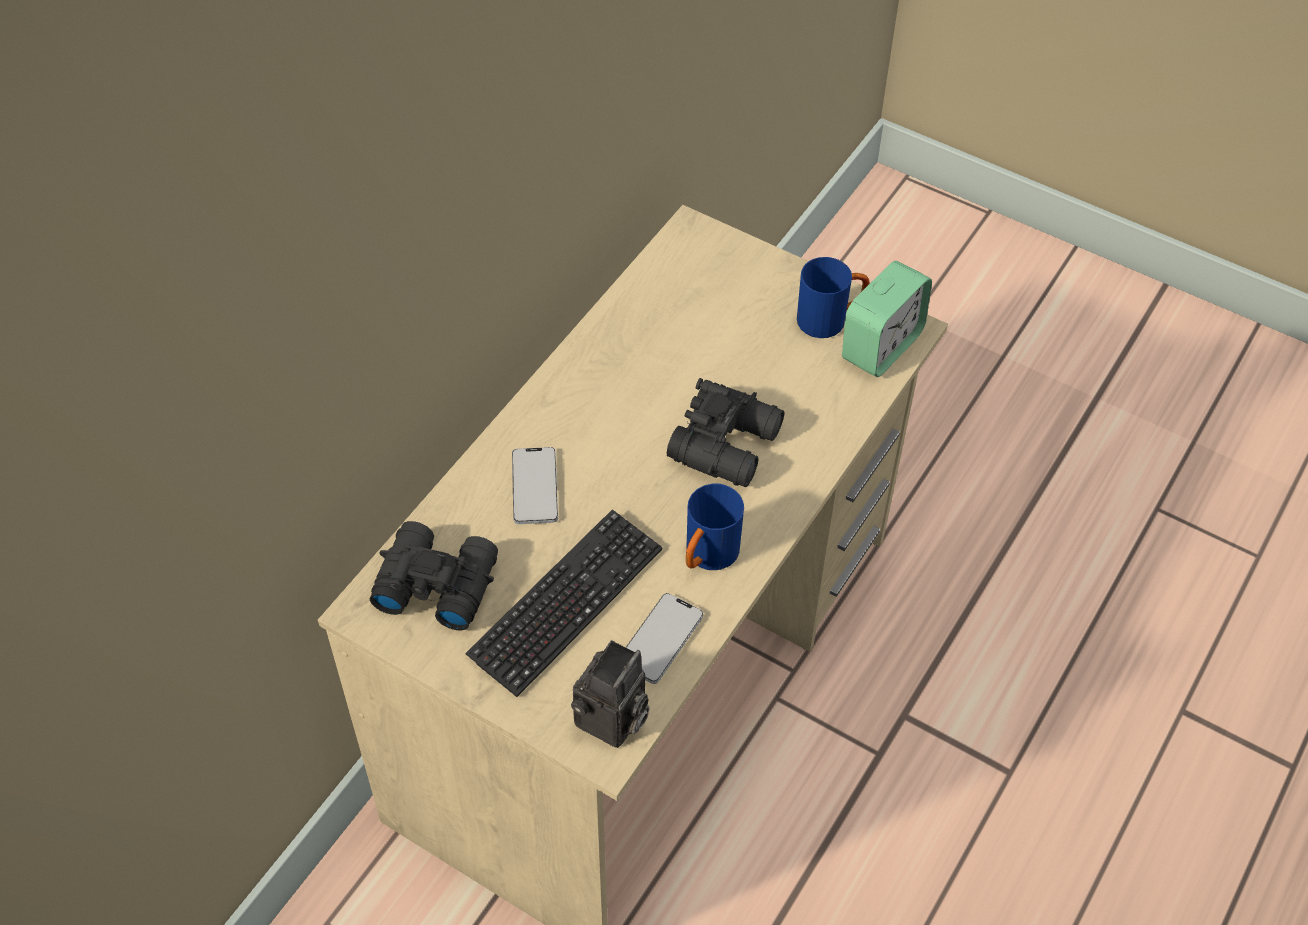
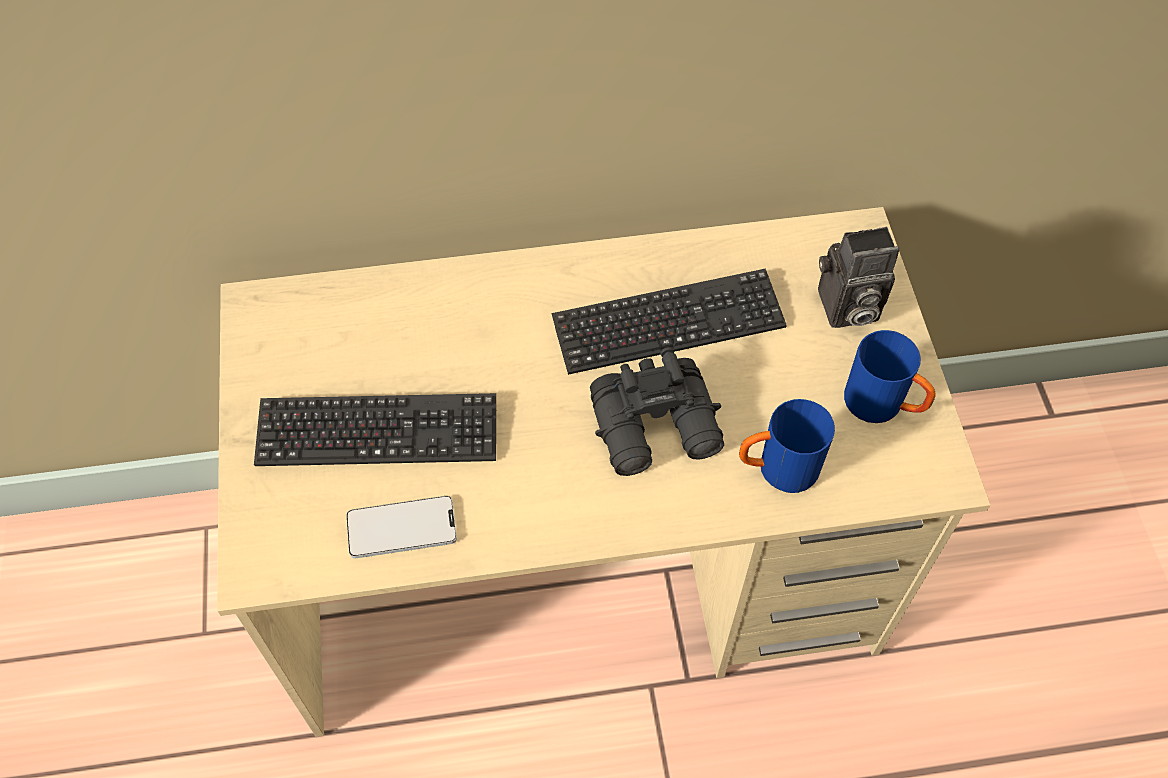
camera: 50 degrees right, 5 degrees up
black binoculars [370,521,498,630] -> none
phone [512,447,558,524] -> none
camera [571,640,650,748] -> camera moved to [818,227,900,328]
blue mug [686,483,744,570] -> blue mug moved to [739,399,835,493]
alarm clock [842,261,932,377] -> none
none -> keyboard [552,268,787,375]

